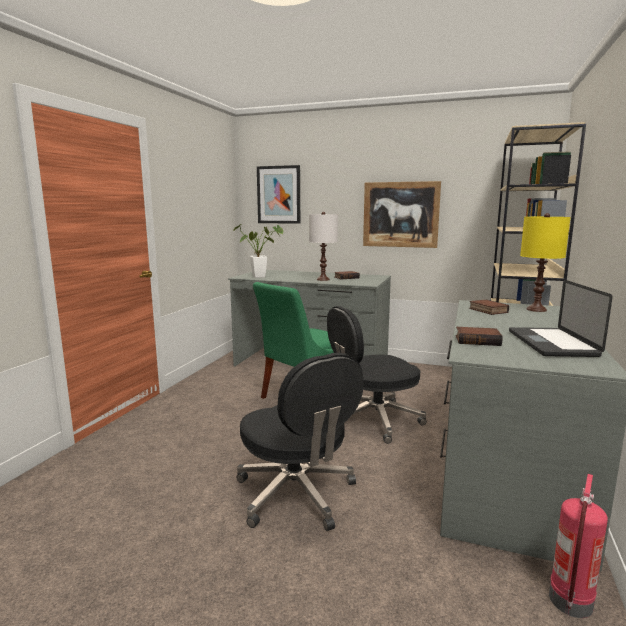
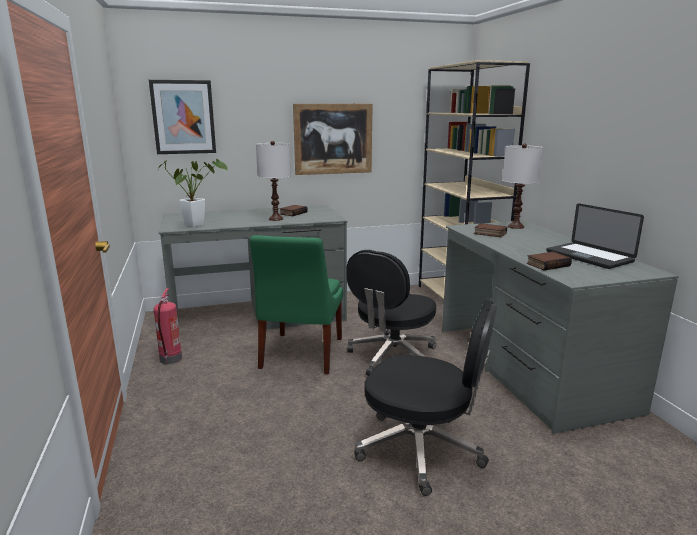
camera: 35 degrees left, 5 degrees up
yellow table lamp [520,213,571,312] -> white table lamp [503,143,543,229]
fire extinguisher [549,474,608,618] -> fire extinguisher moved to [153,288,182,364]

